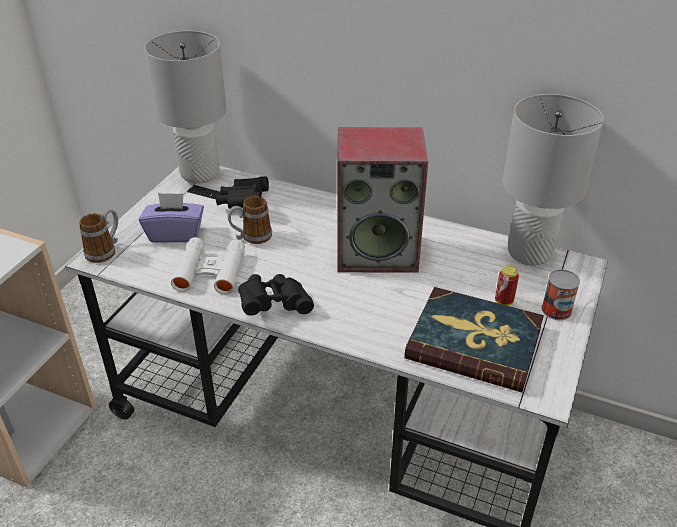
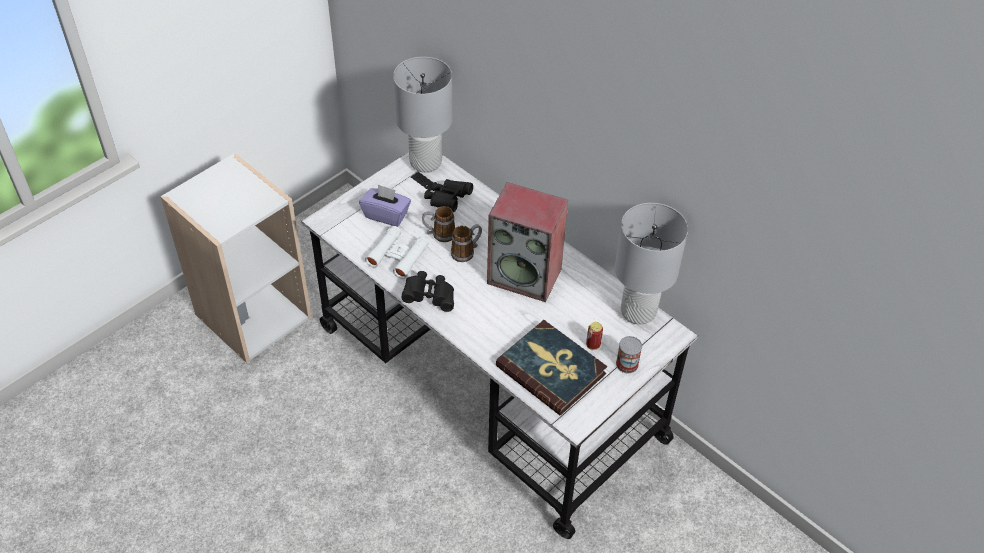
camera: 20 degrees right, 10 degrees up
mug [79,209,118,263] -> mug moved to [451,224,482,262]

